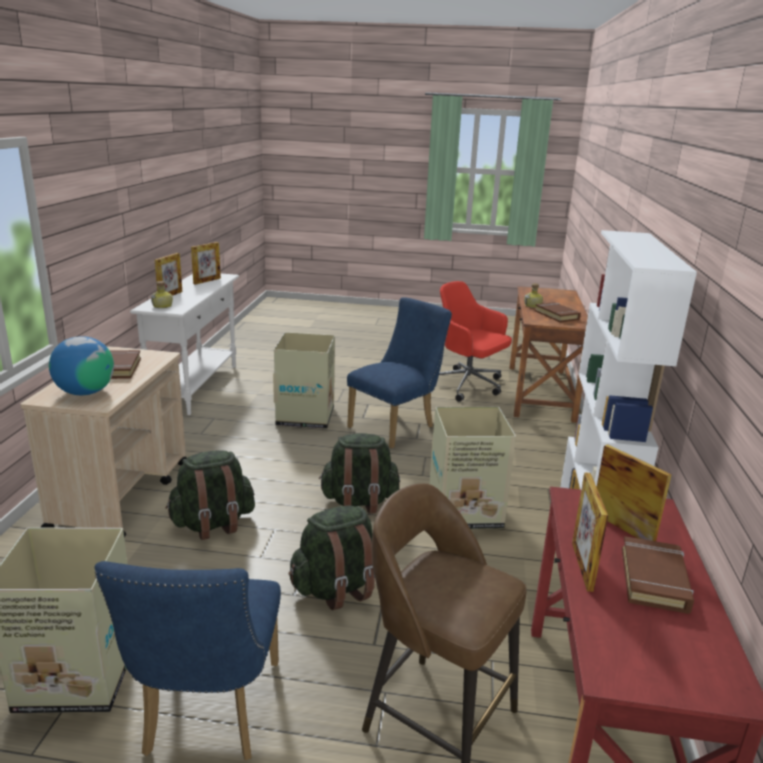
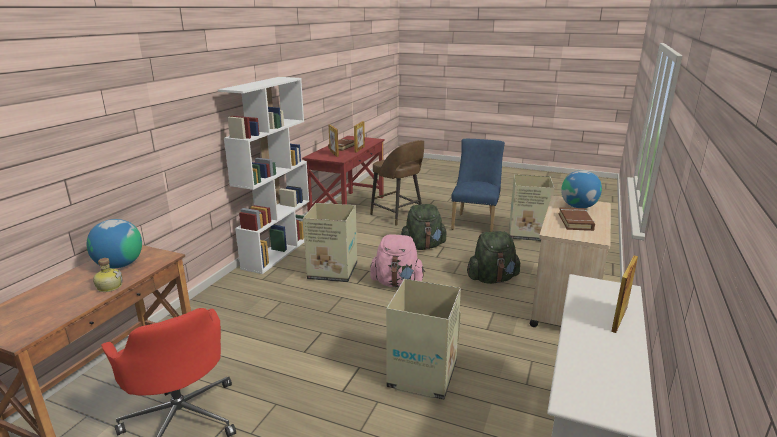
camera: 165 degrees left, 0 degrees up
bottle [151,281,173,308] -> none
picture frame [191,242,221,285] -> none
green backpack [319,433,400,514] -> pink backpack [370,234,425,287]
blue chair [347,297,452,449] -> none
brown book [535,302,581,322] -> globe [87,219,142,268]

